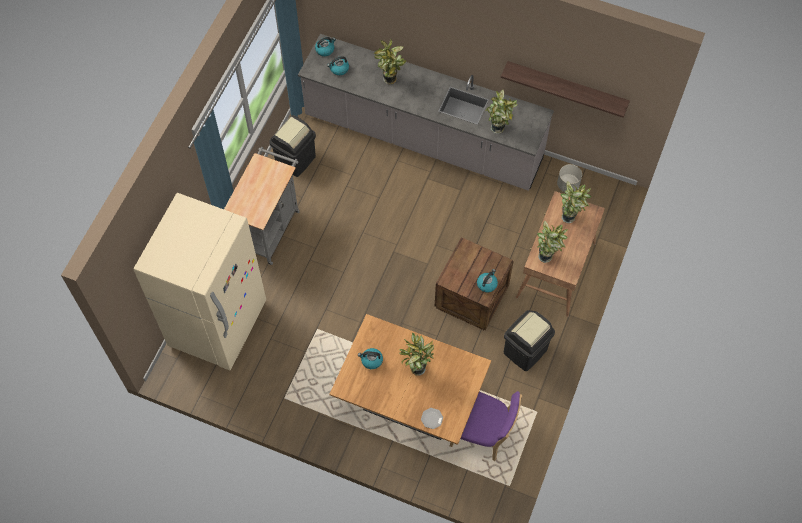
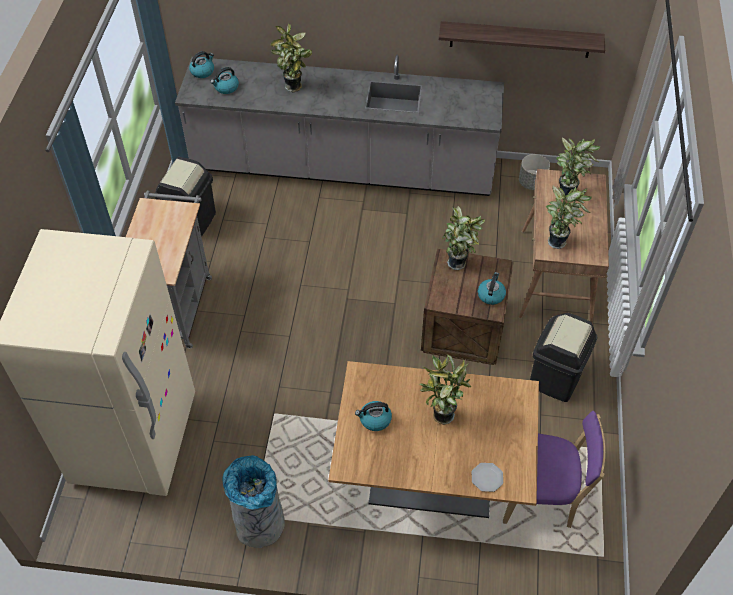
camera: 15 degrees left, 10 degrees down
potted plant [486,90,518,134] -> potted plant moved to [442,206,486,270]
none -> grey trash can [222,455,285,548]

